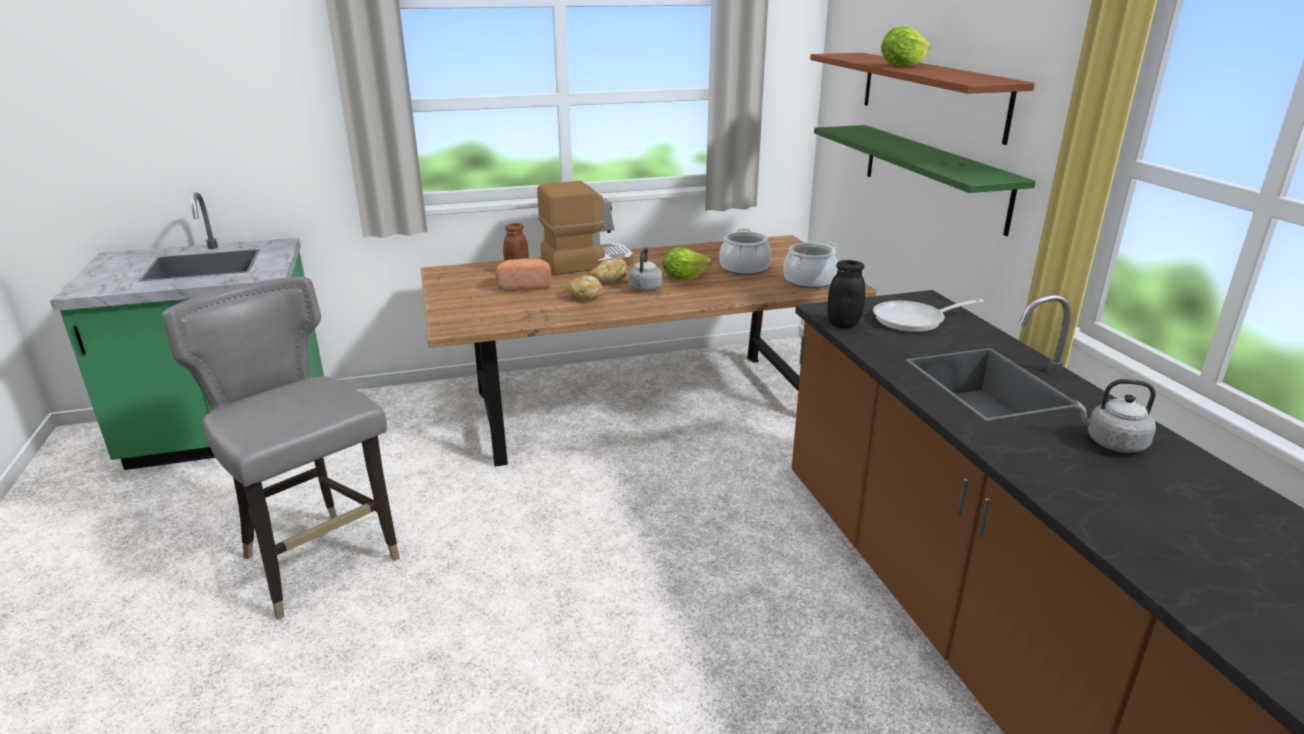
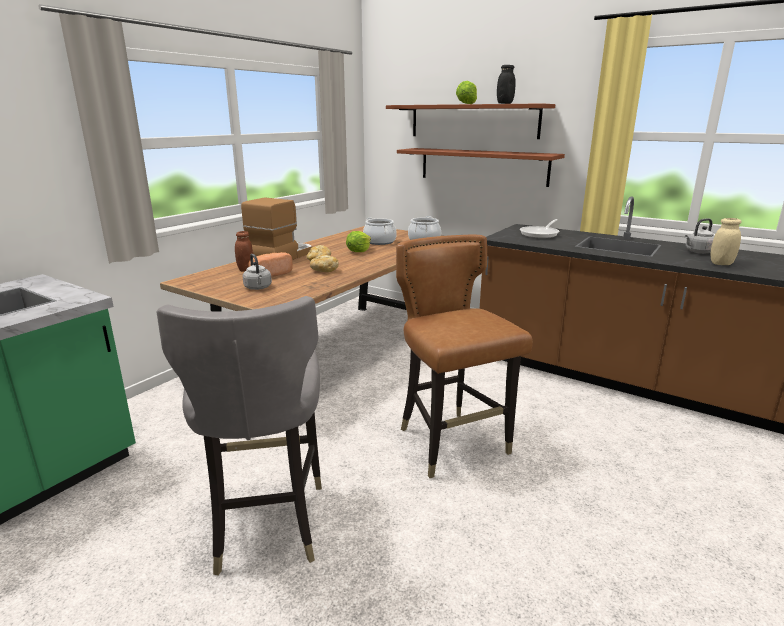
camera: 40 degrees left, 5 degrees down
grey chair [162,277,400,620] -> grey chair turned 105 degrees counterclockwise [157,296,322,576]
grey kettle [629,247,662,291] -> grey kettle moved to [243,254,272,290]
green shelf [814,125,1036,236] -> brown shelf [397,148,565,187]
black jar [828,260,865,328] -> black jar moved to [497,65,516,104]
none -> brown chair [396,235,533,478]
none -> beige jar [710,218,741,265]

